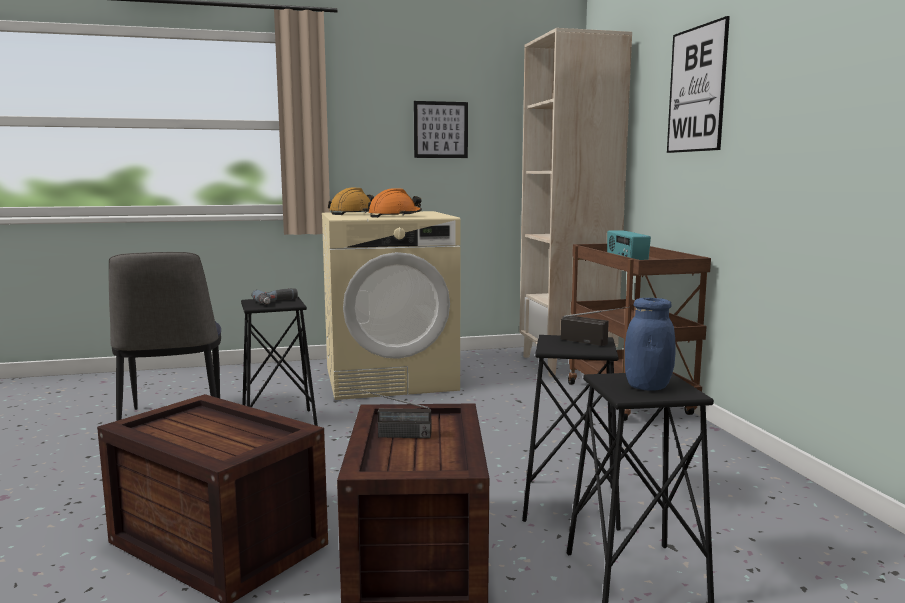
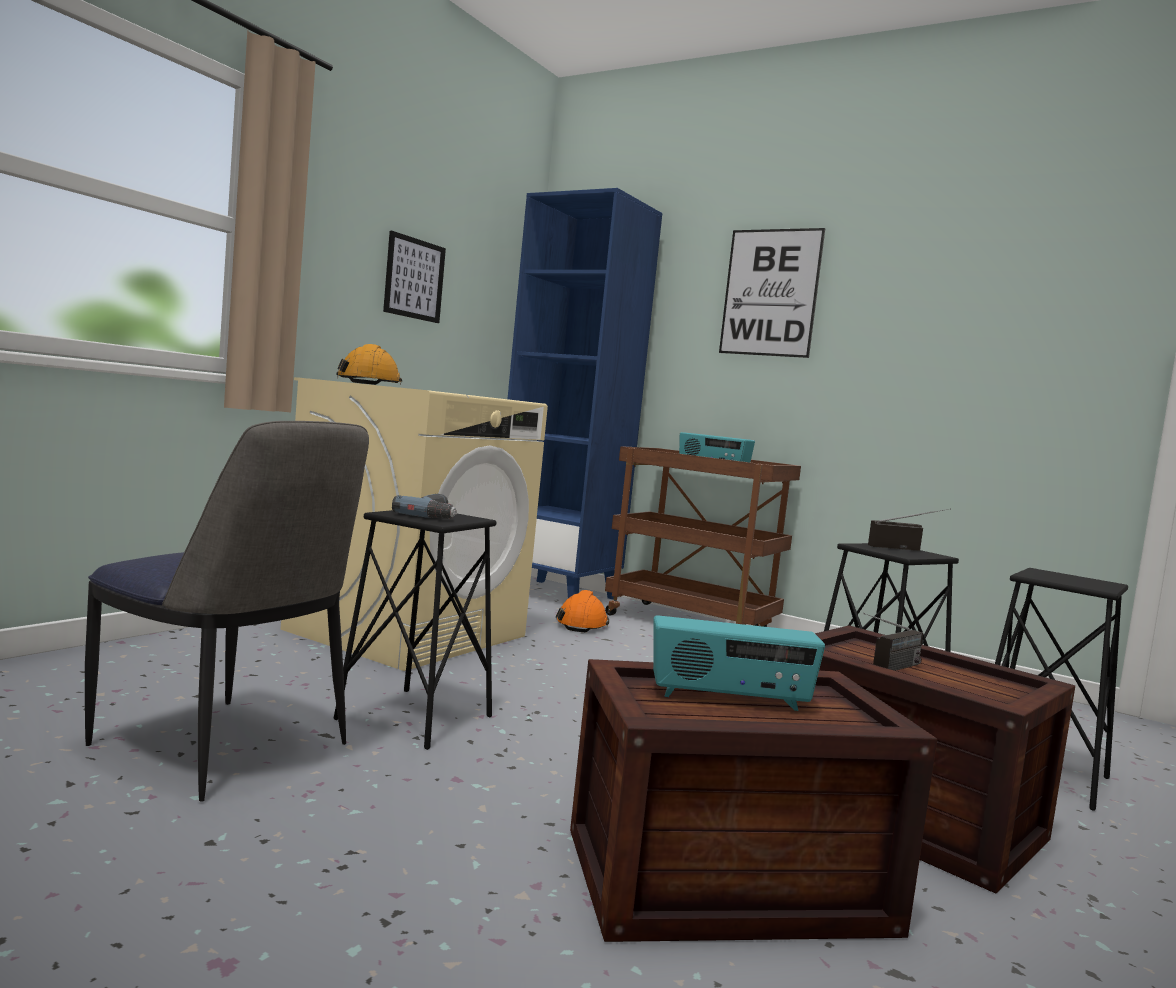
camera: 45 degrees left, 5 degrees down
orange hard hat [368,188,422,218] -> orange hard hat moved to [556,590,609,632]
beige bookcase [519,28,632,377] -> blue bookcase [508,188,662,600]
blue jar [625,298,675,390] -> none
none -> radio [653,615,825,711]

